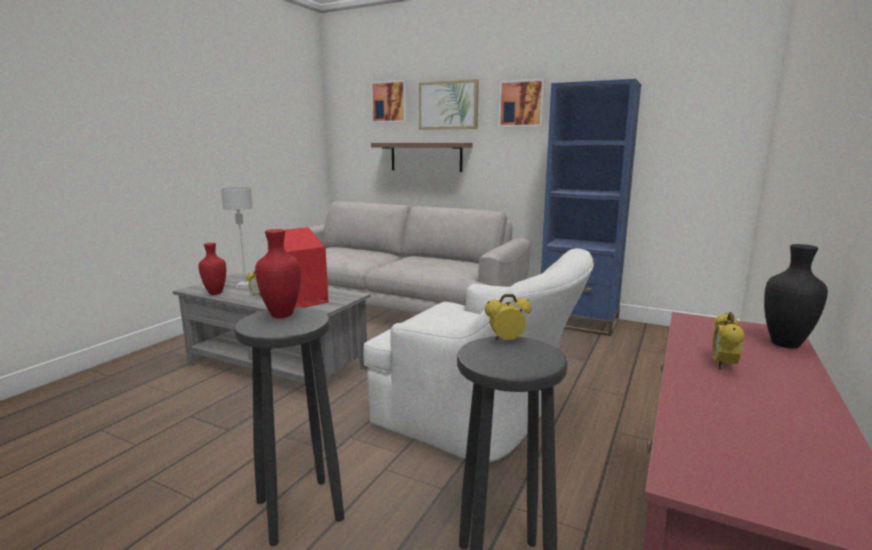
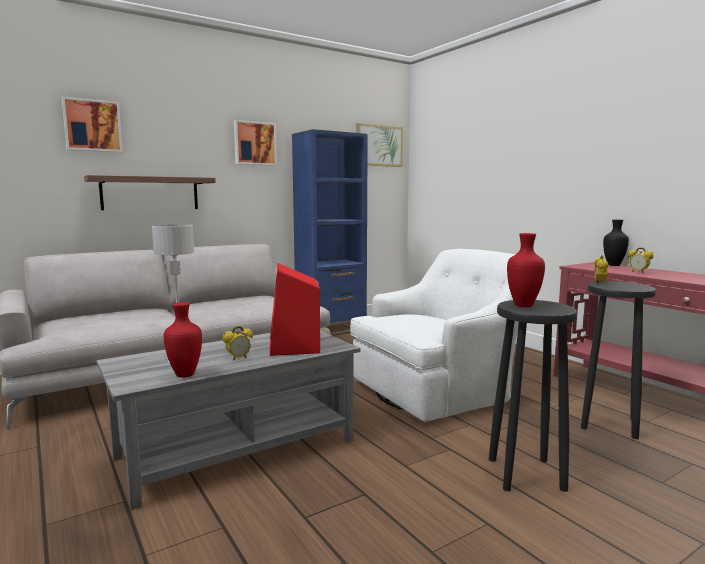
camera: 60 degrees left, 5 degrees down
picture [419,79,479,130] -> picture moved to [356,123,403,167]

